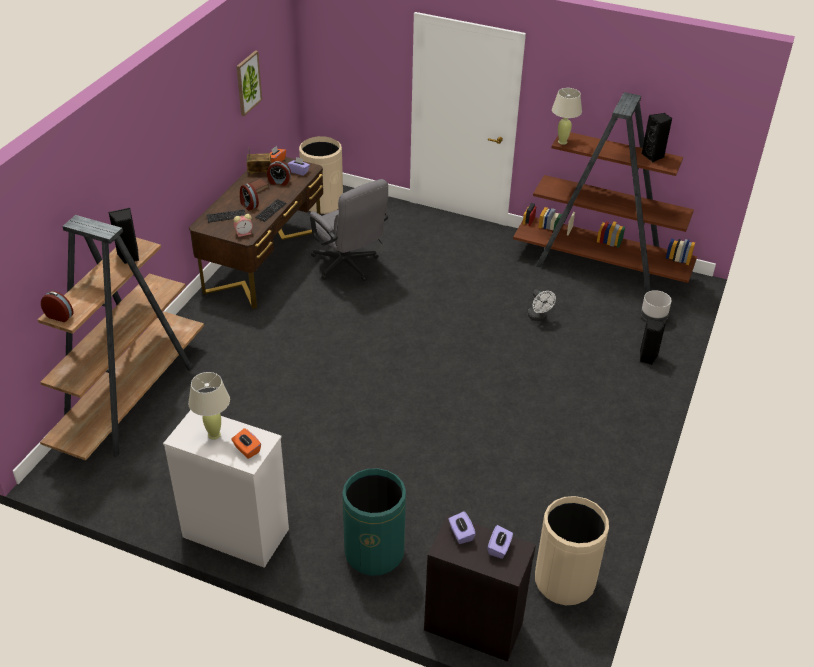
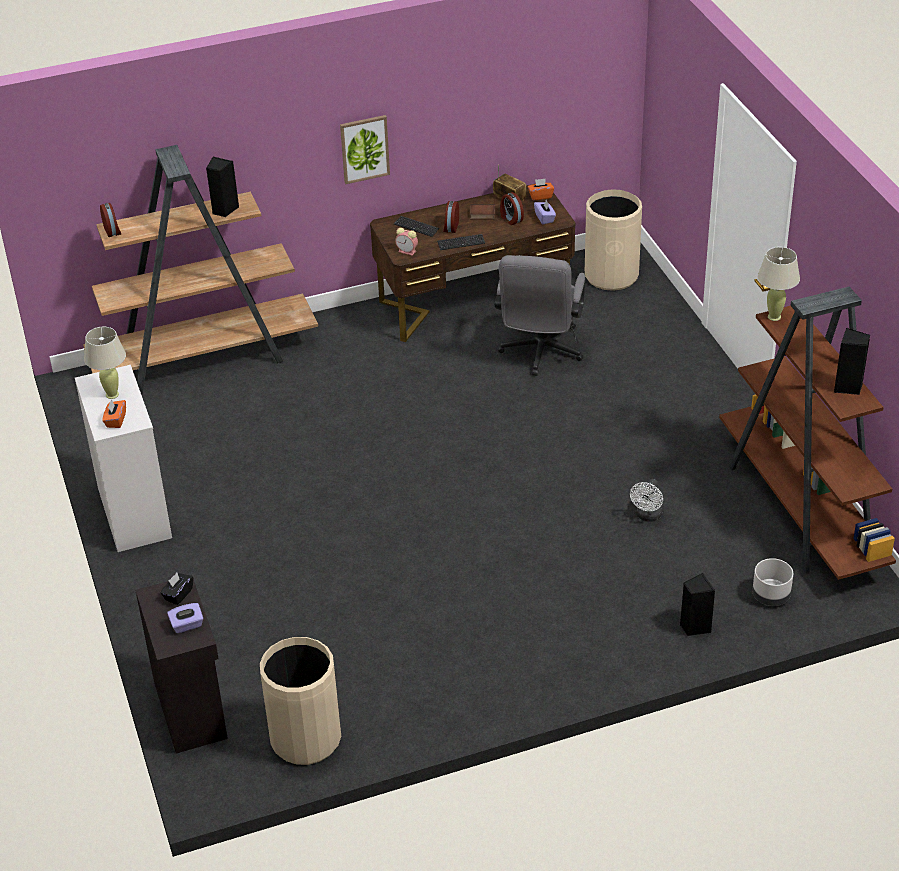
camera: 50 degrees right, 0 degrees up
picture [236,50,262,116] -> picture moved to [340,115,390,184]
green trash can [342,468,406,576] -> none
purple tissue box [449,511,476,544] -> black tissue box [161,573,193,605]

